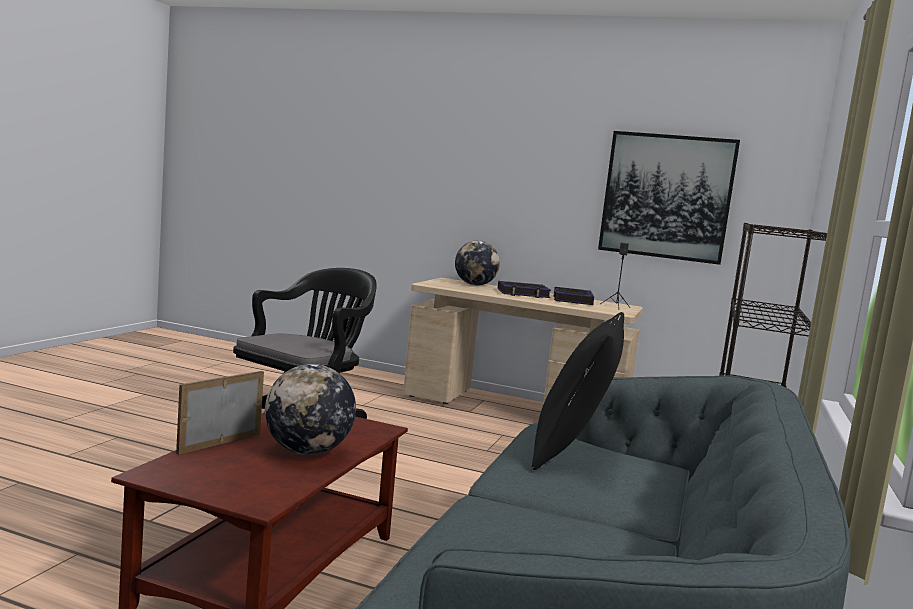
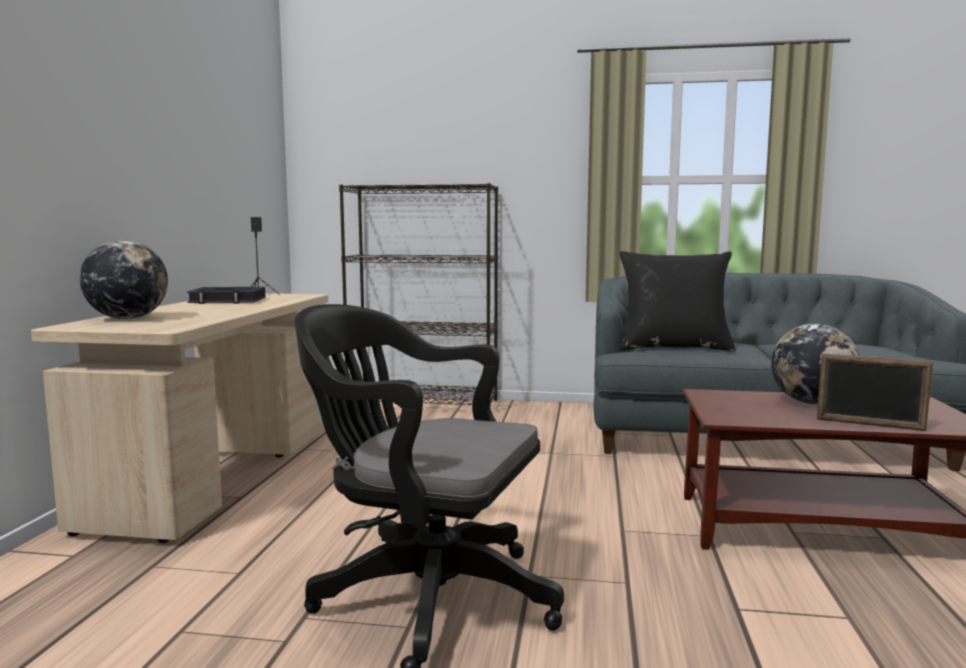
camera: 100 degrees left, 0 degrees up
book [498,281,551,298] -> none
picture [598,131,740,265] -> none

